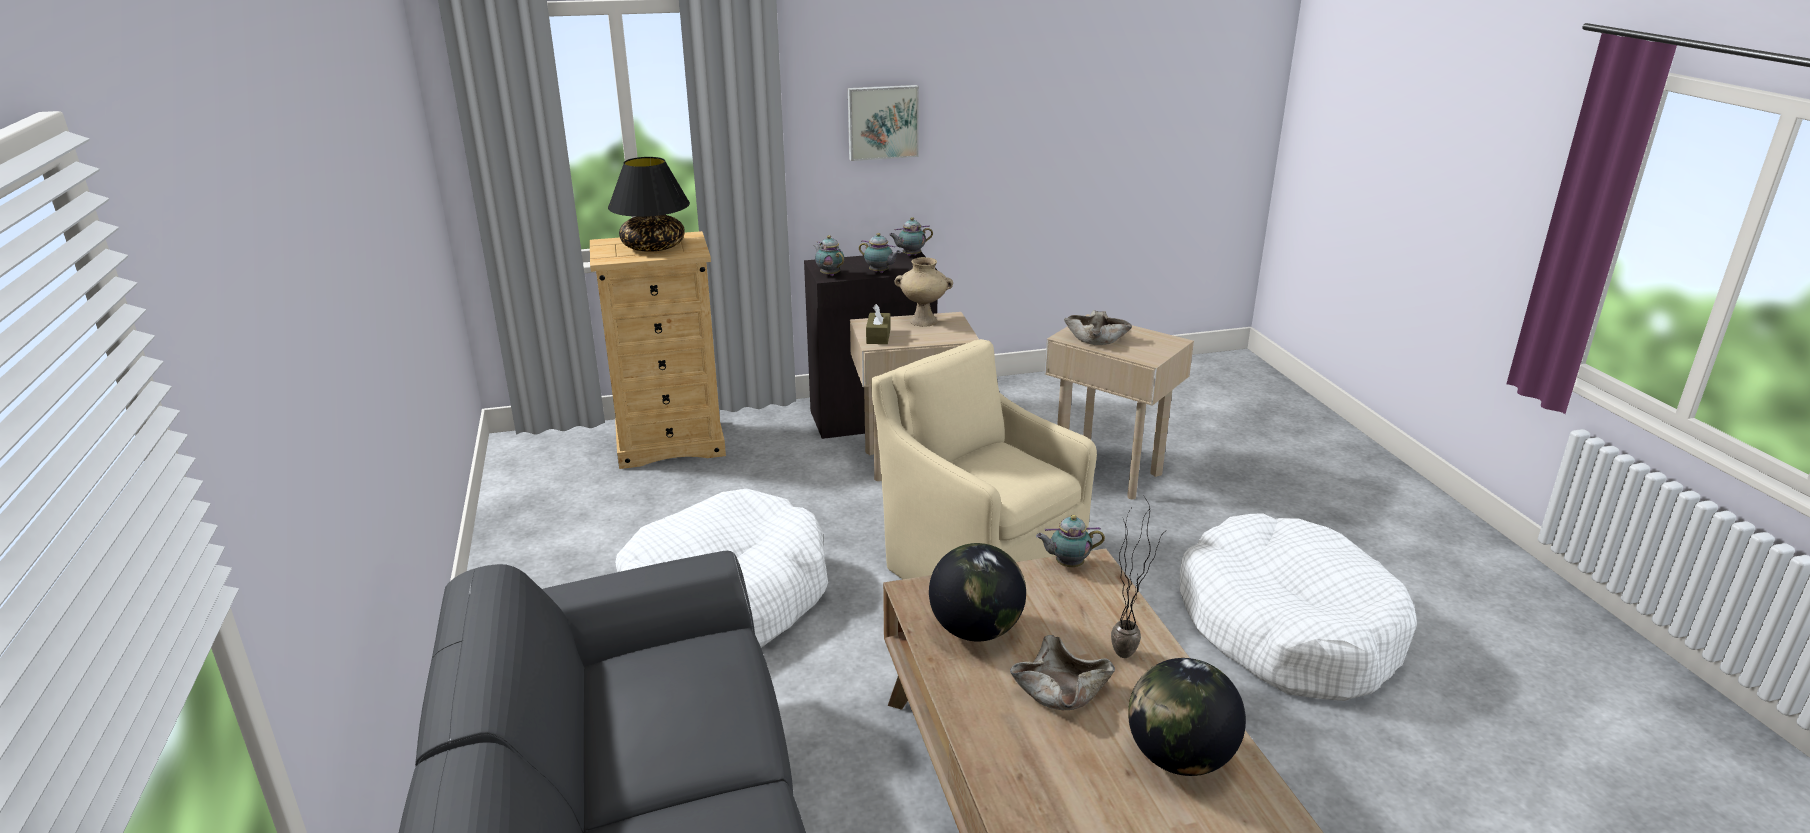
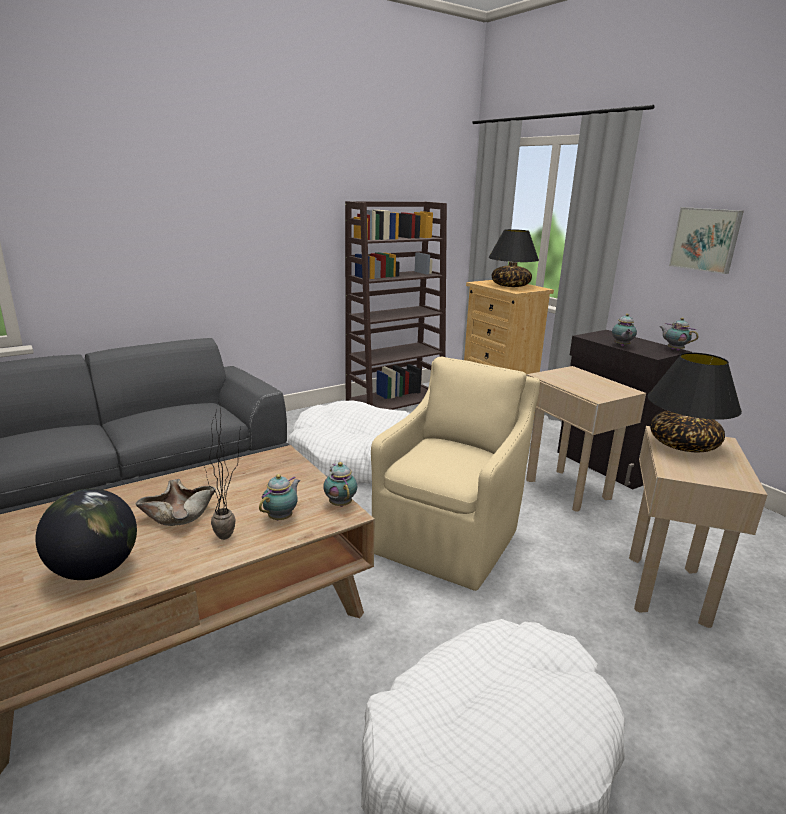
camera: 70 degrees right, 5 degrees down
teapot [814,235,844,276] -> teapot moved to [259,474,300,521]
brown tissue box [866,304,891,344] -> none
beige vase [894,257,953,327] -> none
globe [929,543,1026,641] -> none
beige bowl [1064,310,1132,345] -> black table lamp [647,352,742,452]
none -> brown bookcase [345,201,447,410]

